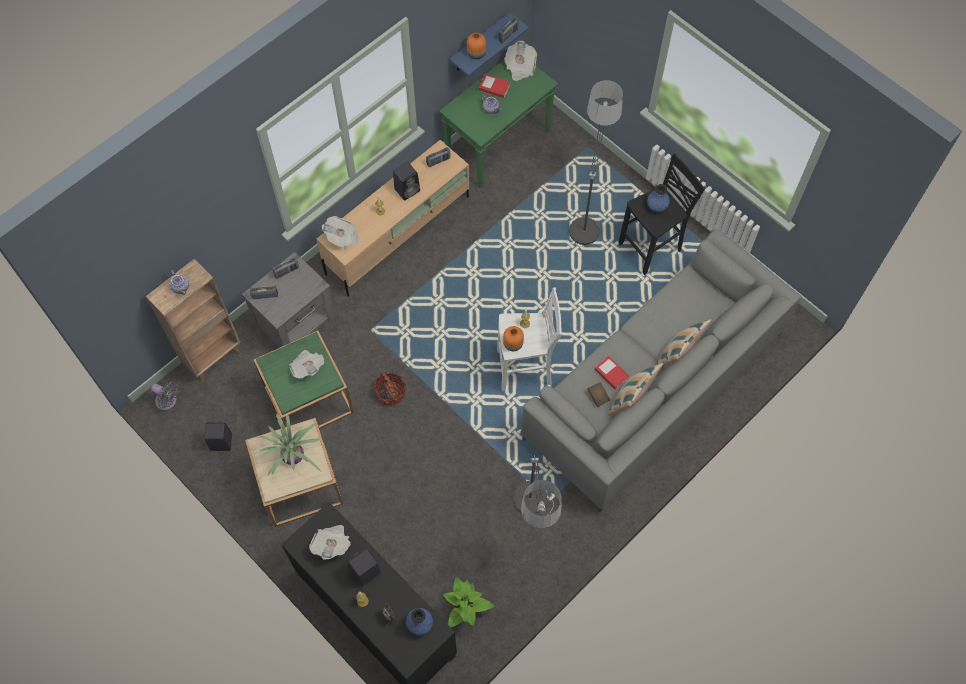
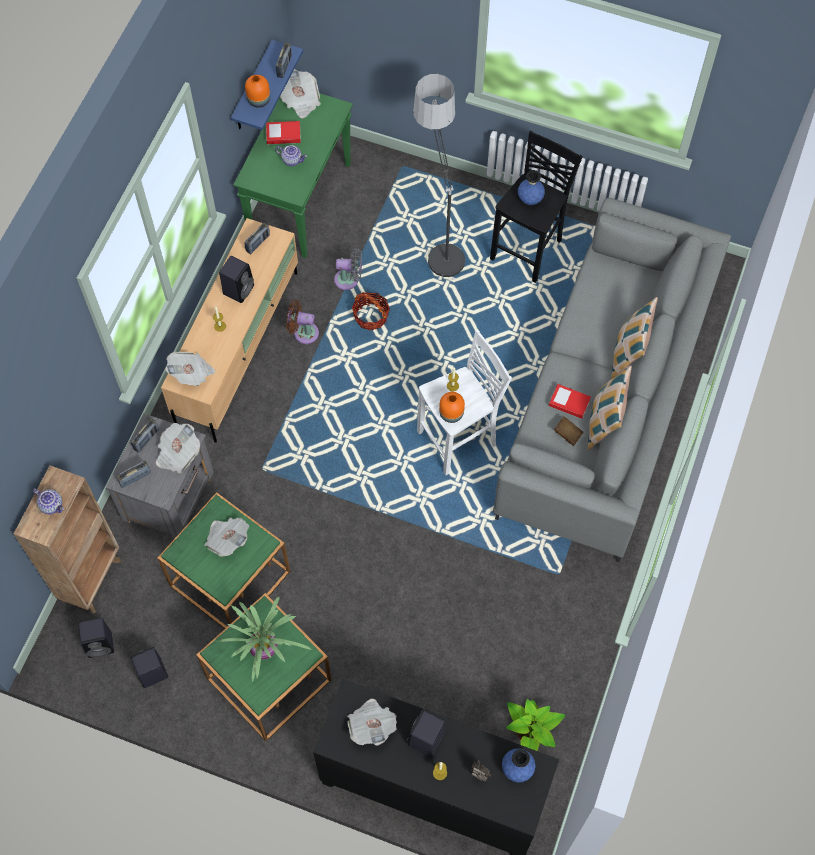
camera: 25 degrees left, 0 degrees up
grey fan [151,381,179,411] -> grey fan moved to [334,248,362,290]
beige side table [245,418,343,527] -> green side table [196,593,332,741]
basket [373,372,406,406] -> basket moved to [352,292,390,331]
floor lamp [513,455,563,528] -> none
none -> black speaker [78,618,114,658]
none -> newspaper [156,423,200,473]
none -> brown fan [286,300,319,344]

